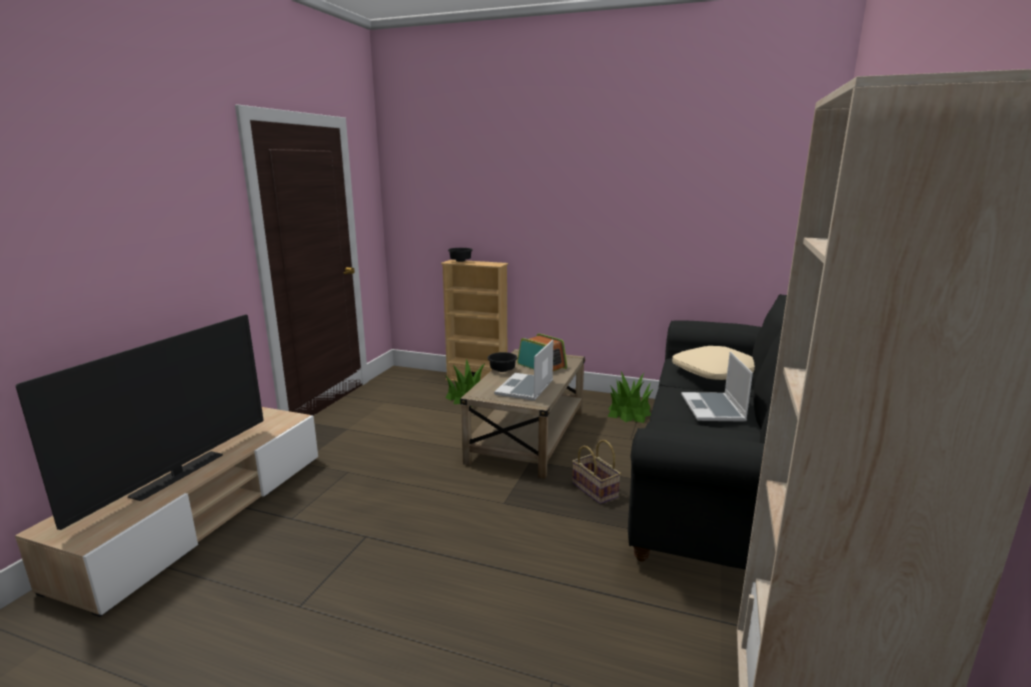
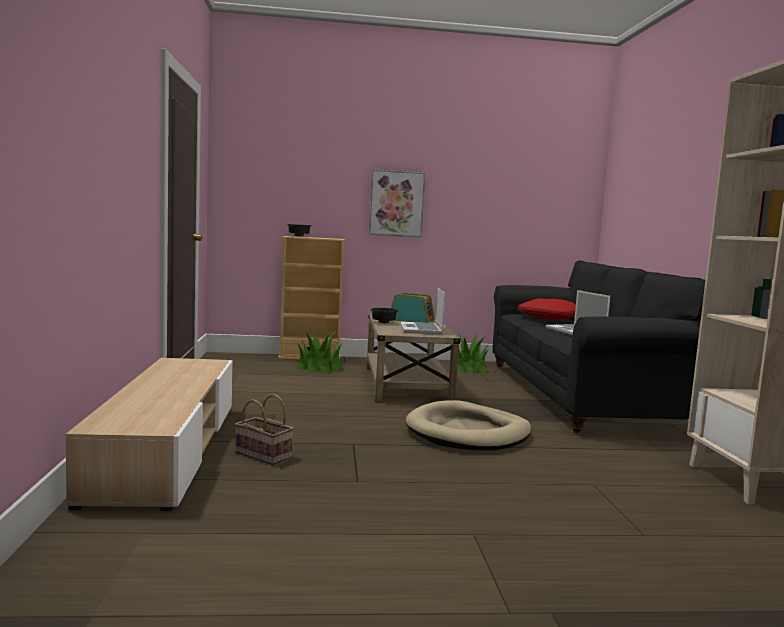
camera: 25 degrees left, 10 degrees down
television [16,314,263,530] -> none
basket [572,440,621,504] -> basket moved to [235,394,294,465]
beige pillow [672,346,755,380] -> red pillow [518,298,576,320]
none -> picture [369,169,425,238]
none -> beige dog bed [405,400,531,451]

